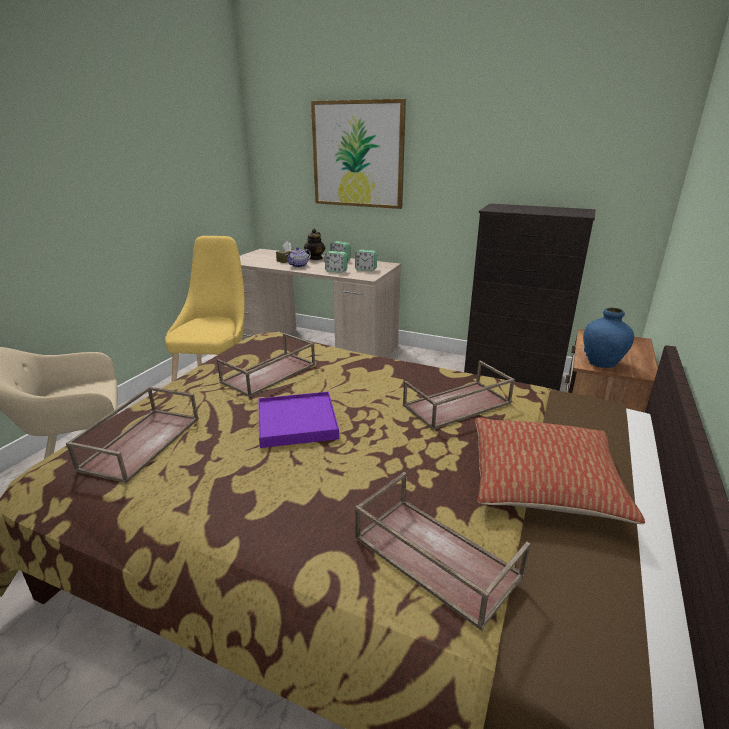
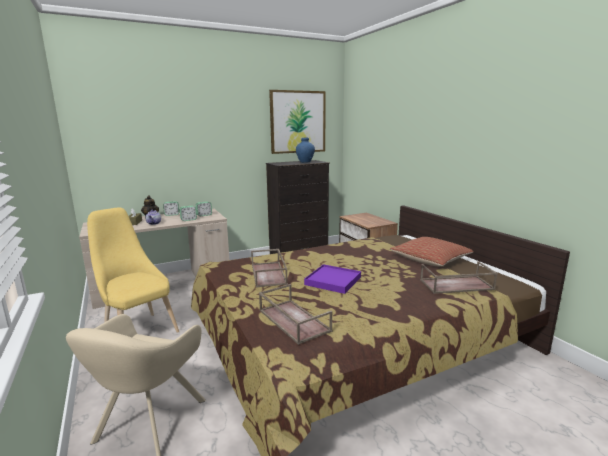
camera: 50 degrees left, 10 degrees down
picture [311,99,406,209] -> picture moved to [269,90,326,154]
brown tray [403,361,515,430] -> none
blue vase [583,307,634,368] -> blue vase moved to [296,138,315,163]

